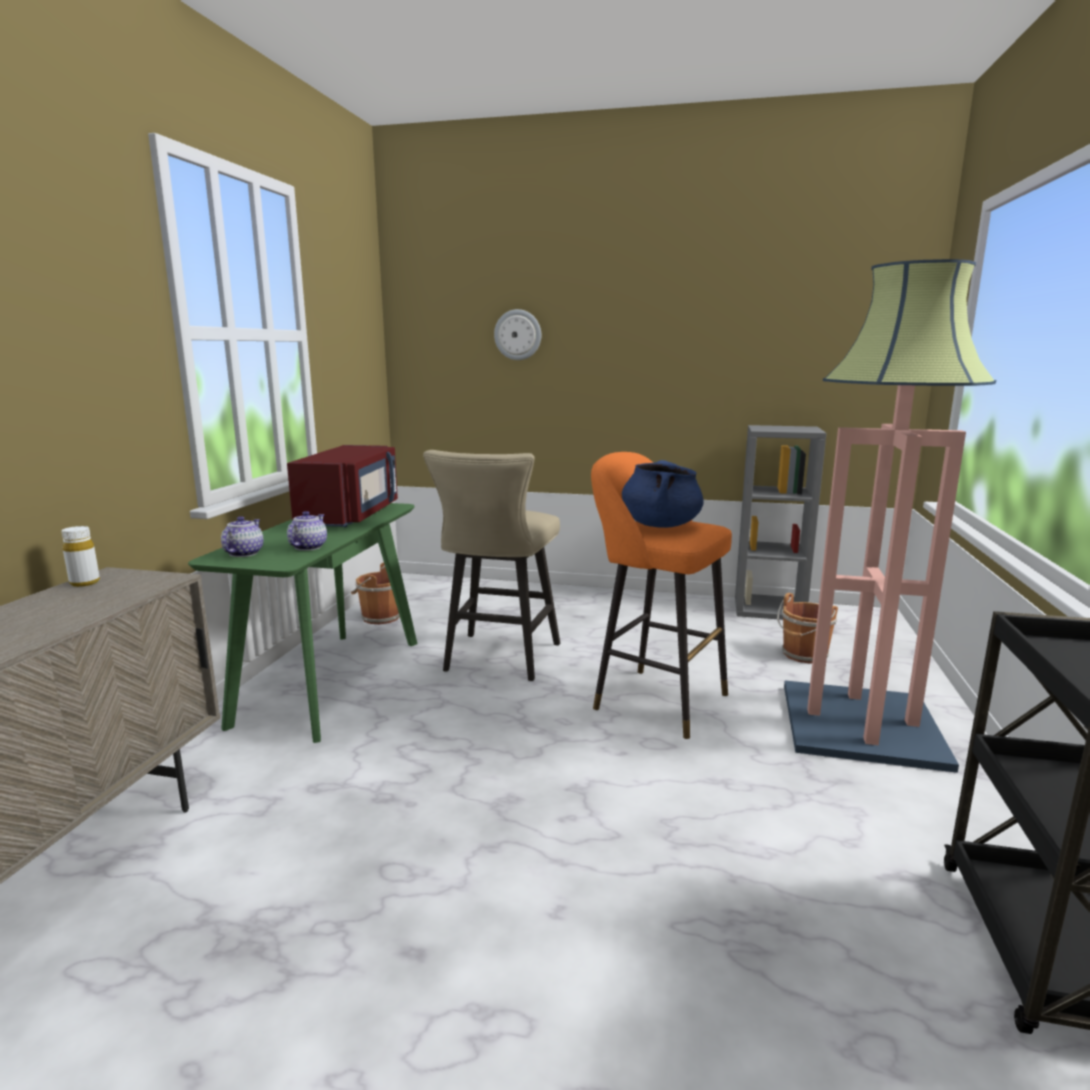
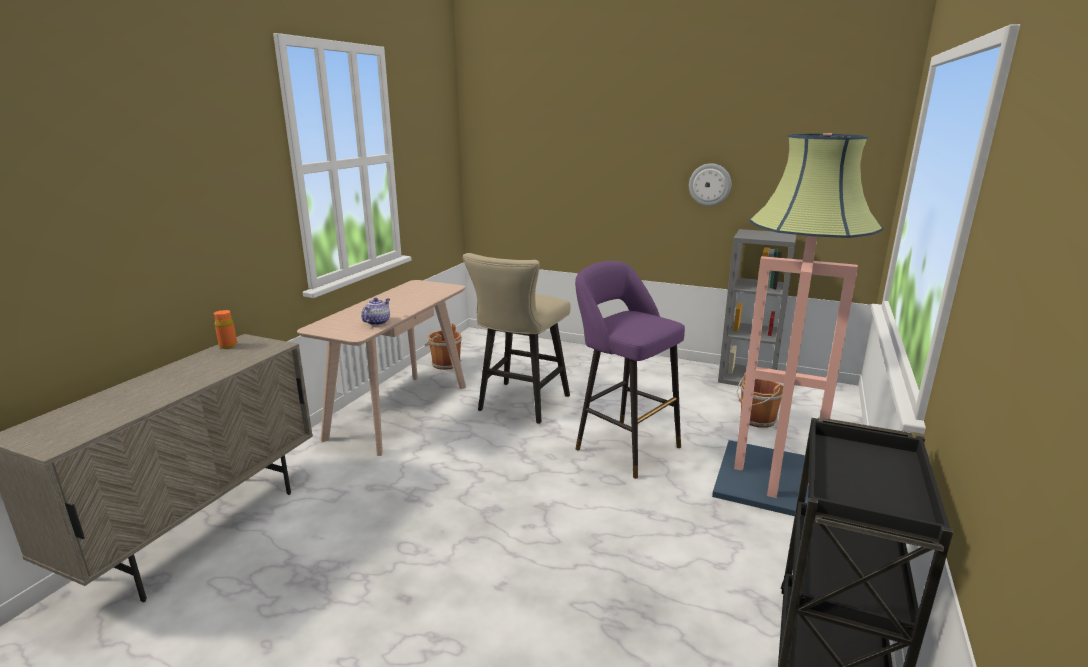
camera: 10 degrees right, 5 degrees up
white bottle [61,526,100,587] -> orange bottle [214,310,237,349]
green console table [188,503,417,743] -> beige console table [297,280,466,456]
teapot [221,516,264,557] -> none
red microwave [287,445,398,527] -> none
wall clock [494,309,541,360] -> wall clock moved to [689,163,731,206]
orange stool [591,452,732,739] -> purple stool [575,261,685,479]
blue cooking pot [622,460,703,528] -> none

